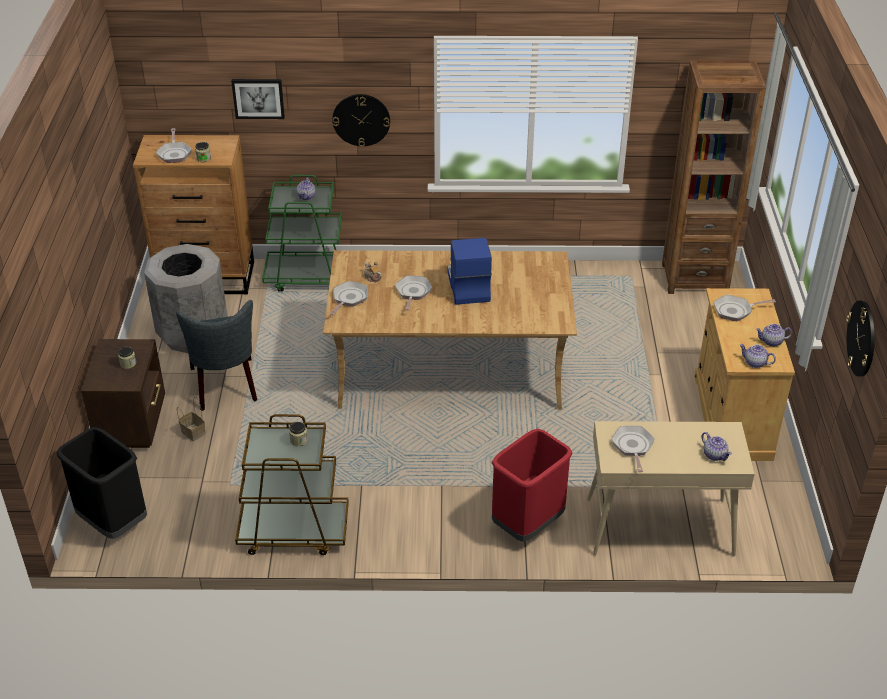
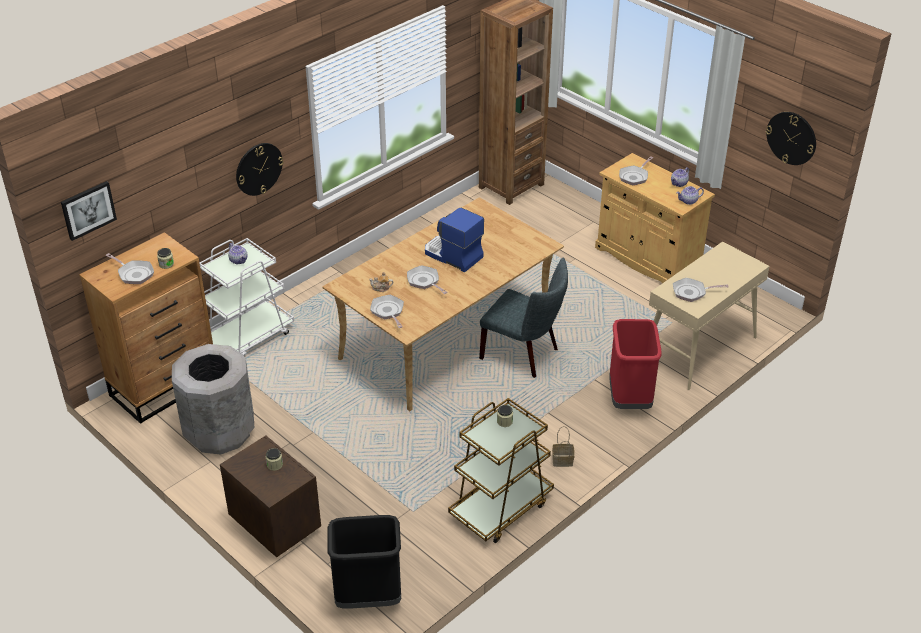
camera: 45 degrees left, 0 degrees up
grey chair [176,300,257,411] -> grey chair moved to [479,258,568,378]
basket [177,397,206,441] -> basket moved to [552,426,575,467]
picture [231,79,285,119] -> picture moved to [61,181,117,241]
green cart [262,175,342,292] -> white cart [200,238,294,355]
frying pan [611,426,654,472] -> frying pan turned 45 degrees counterclockwise [673,278,729,302]
teapot [701,432,732,461] -> none

